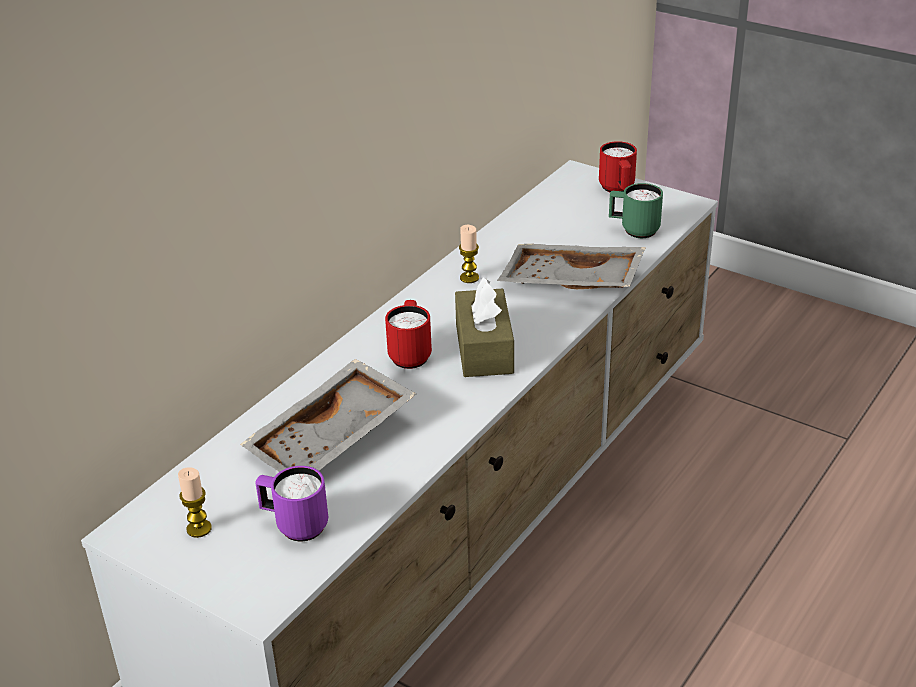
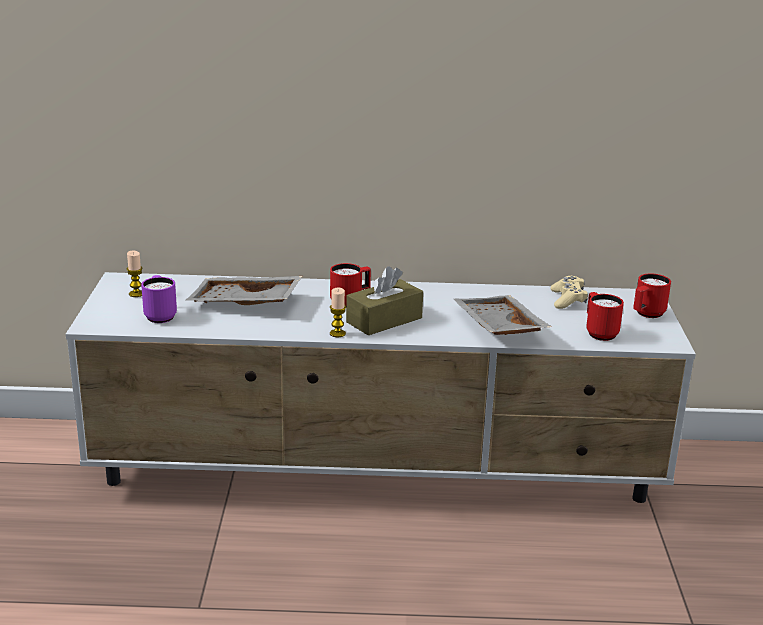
camera: 55 degrees right, 10 degrees down
candle [459,225,479,283] -> candle moved to [330,288,346,337]
green mug [609,183,663,238] -> red mug [586,292,624,341]
none -> beige game controller [550,276,588,309]

